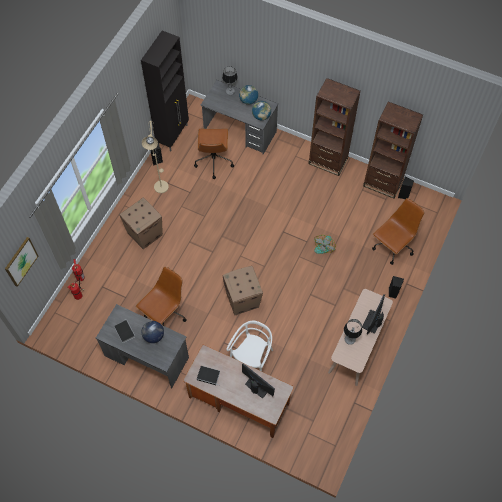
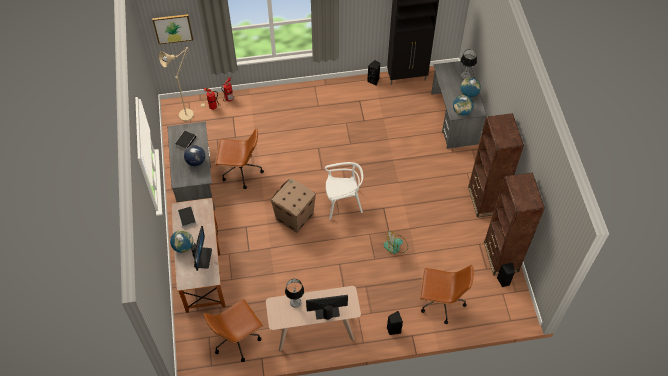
camera: 55 degrees right, 5 degrees down
cardboard box [119,197,163,249] -> none
beige floor lamp [142,121,169,193] -> beige floor lamp moved to [159,47,205,121]
brown office chair [194,129,234,179] -> brown office chair moved to [204,299,263,362]
white chair [226,321,273,371] -> white chair moved to [325,162,363,219]
none -> globe [170,230,193,253]

